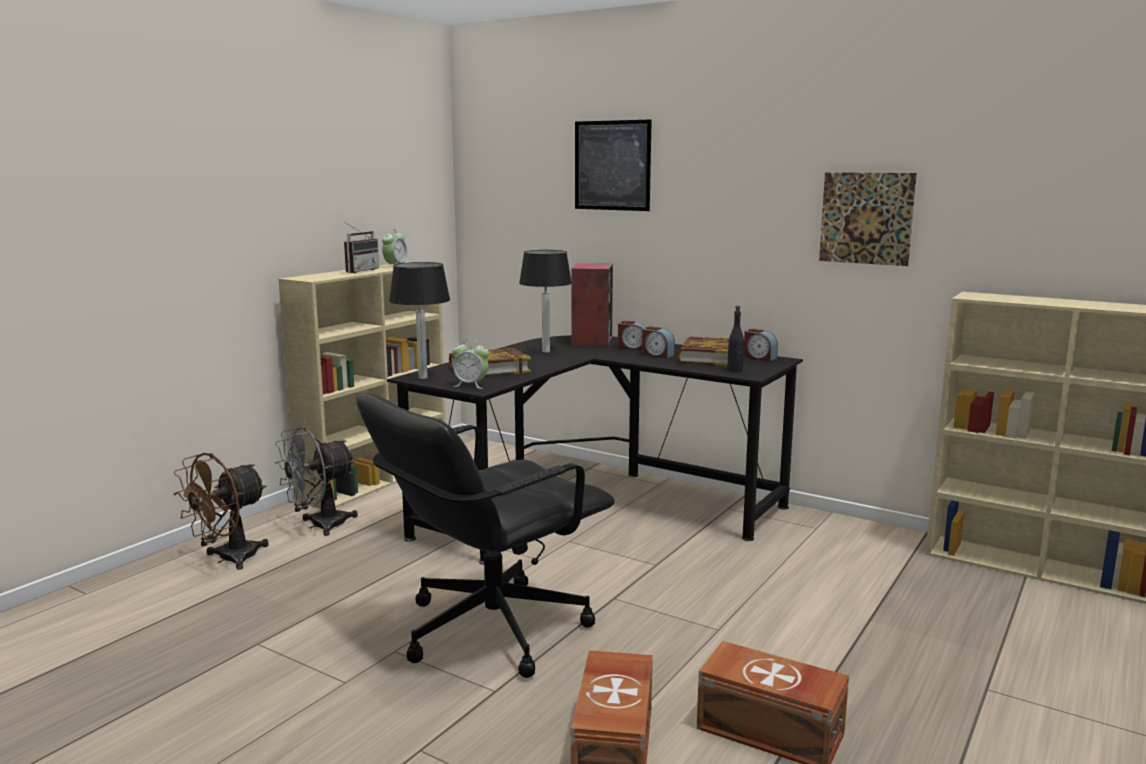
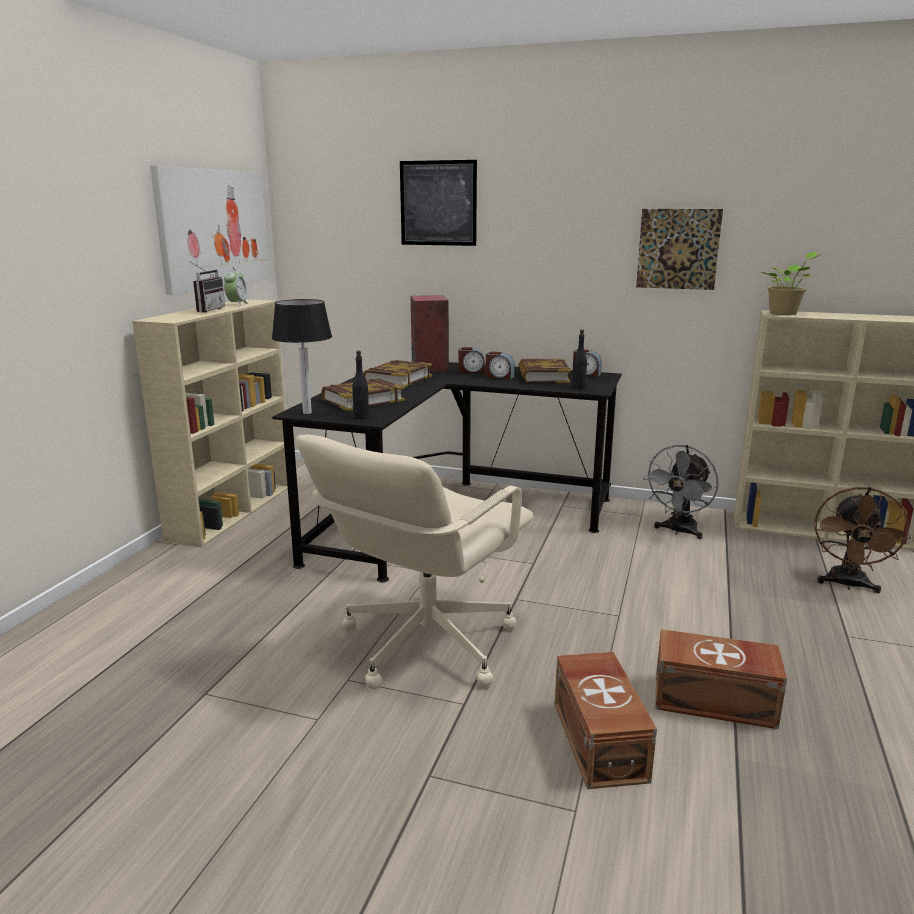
camera: 15 degrees left, 5 degrees up
brown fan [173,453,269,570] -> brown fan moved to [815,487,911,593]
grey fan [275,427,358,536] -> grey fan moved to [643,445,718,539]
black office chair [356,393,615,678] -> beige office chair [296,435,534,689]
alarm clock [453,339,489,389] -> black bottle [352,351,369,419]
table lamp [519,250,572,353] -> book [363,360,432,387]
none -> picture [150,165,270,295]
none -> potted plant [761,252,821,315]

